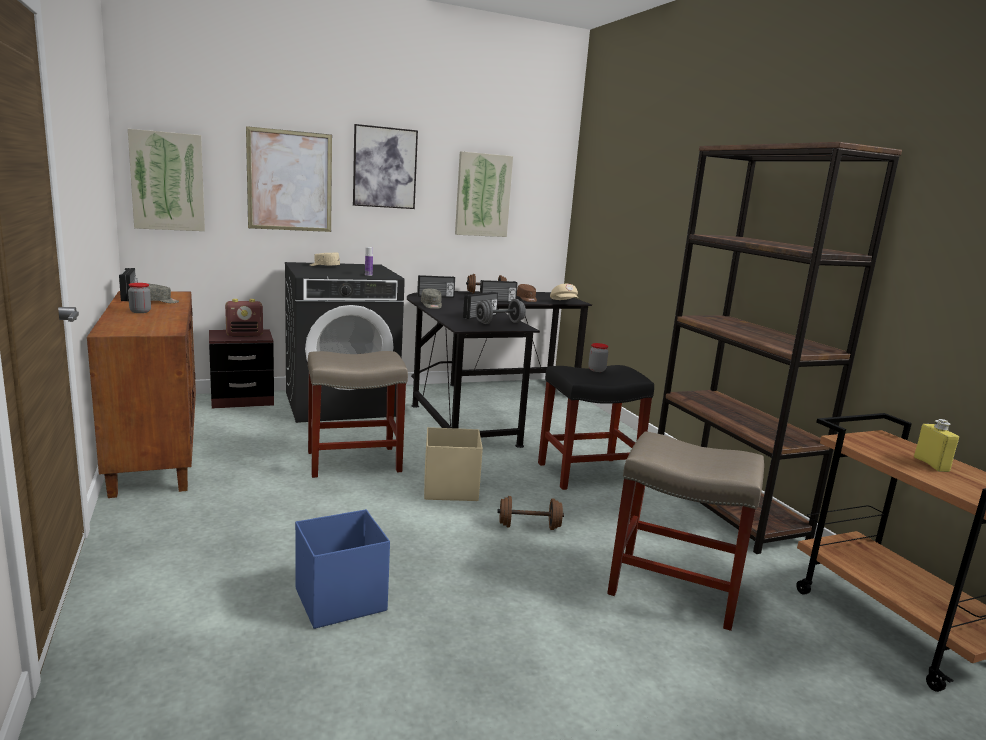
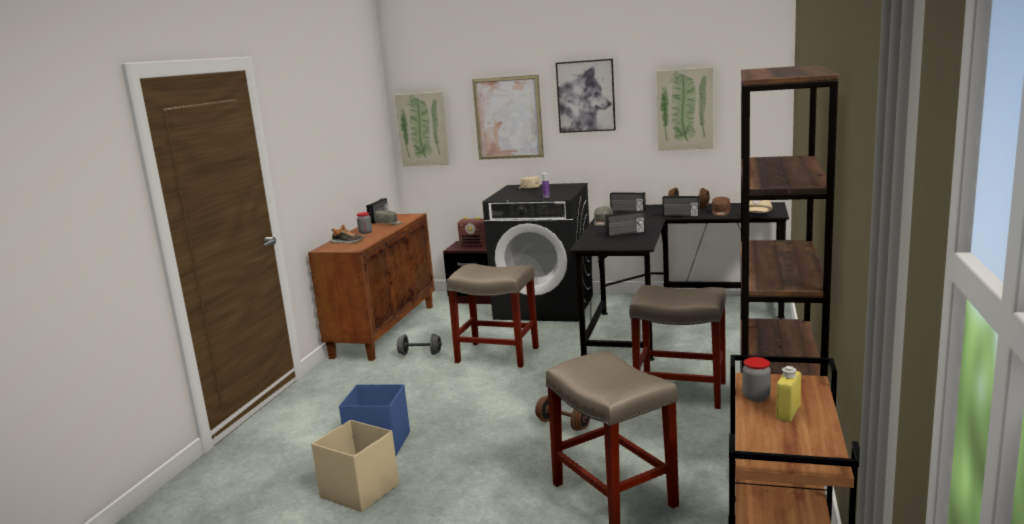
camera: 40 degrees right, 0 degrees up
beige storage box [424,427,483,501] -> beige storage box moved to [311,420,399,512]
grey dumbbell [475,299,526,324] -> grey dumbbell moved to [397,334,441,355]
black stool [538,365,654,490] -> beige stool [629,285,726,409]
jar [588,343,608,372] -> jar moved to [742,357,771,402]
none -> shoe [331,225,364,243]

